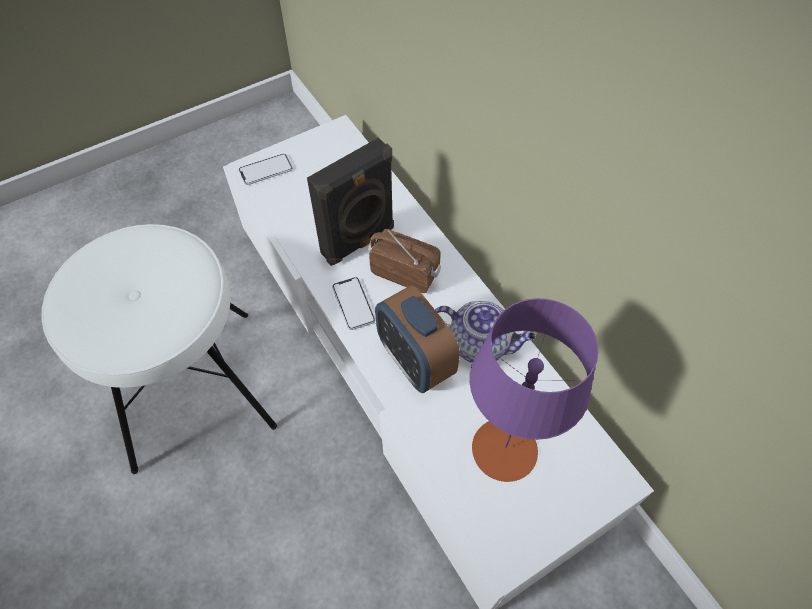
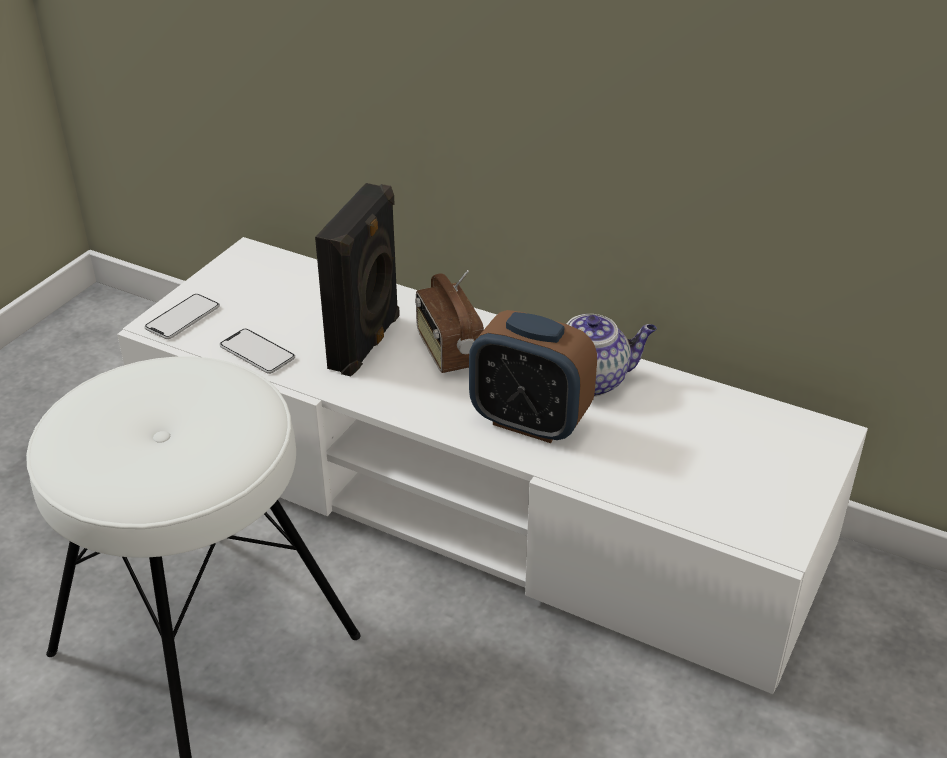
camera: 30 degrees left, 20 degrees down
phone [332,277,375,330] -> phone moved to [219,329,295,374]
radio [368,229,441,293] -> radio turned 105 degrees counterclockwise [415,270,484,373]
purple table lamp [470,298,599,482] -> none

